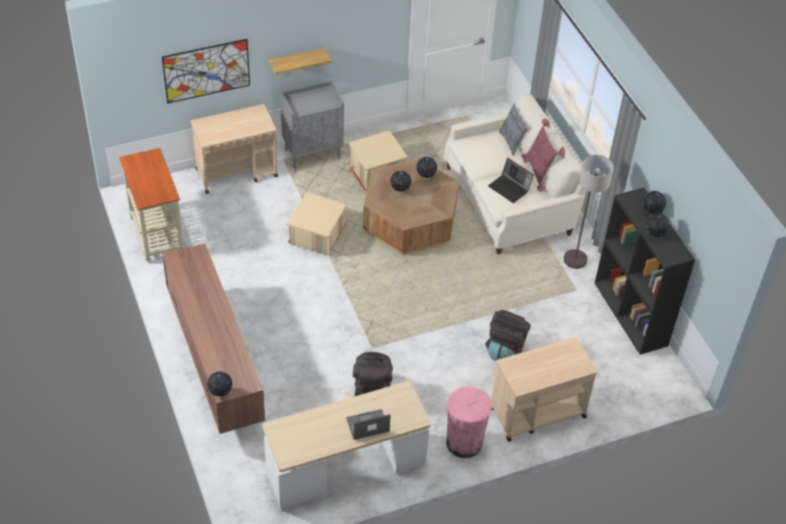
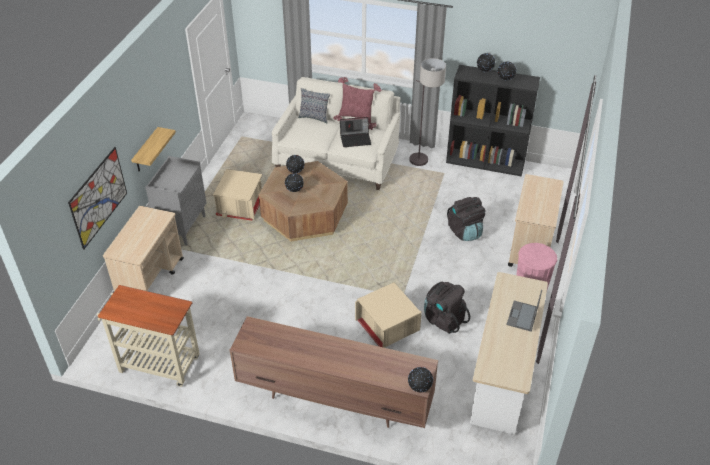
camera: 50 degrees left, 5 degrees down
beige storage box [287,192,347,256] -> beige storage box moved to [355,282,422,348]

